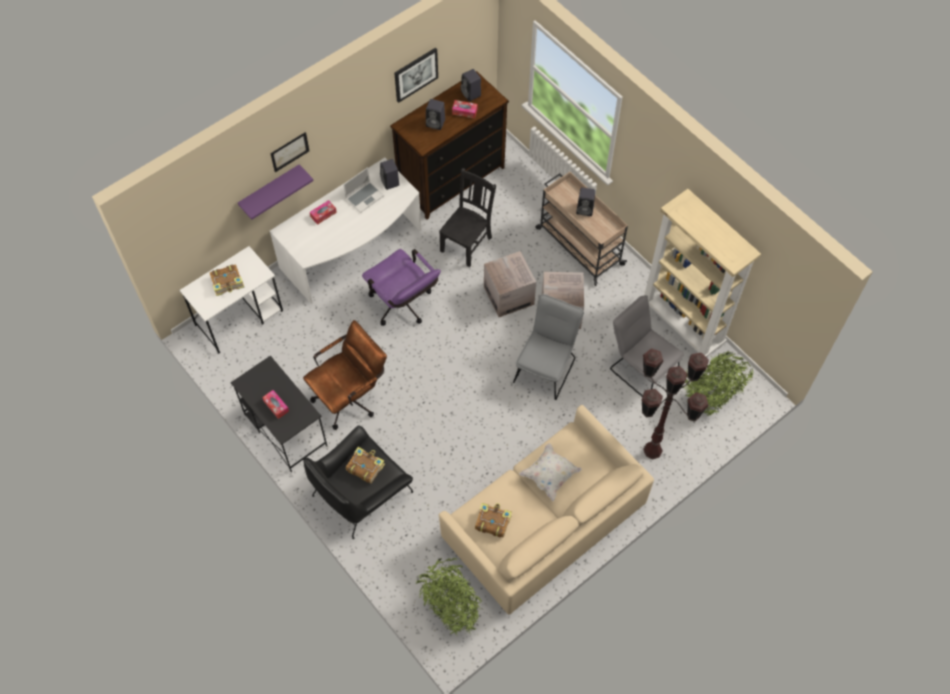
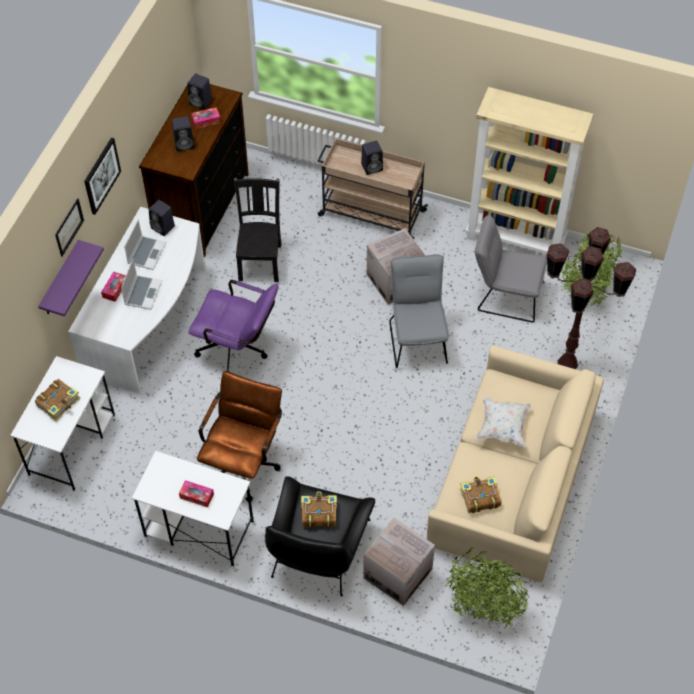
camera: 30 degrees left, 5 degrees down
black desk [231,356,328,472] -> white desk [132,451,254,566]
picture [395,48,438,103] -> picture moved to [84,137,121,215]
cardboard box [484,251,536,317] -> cardboard box moved to [363,518,435,606]
none -> laptop [121,259,162,310]

